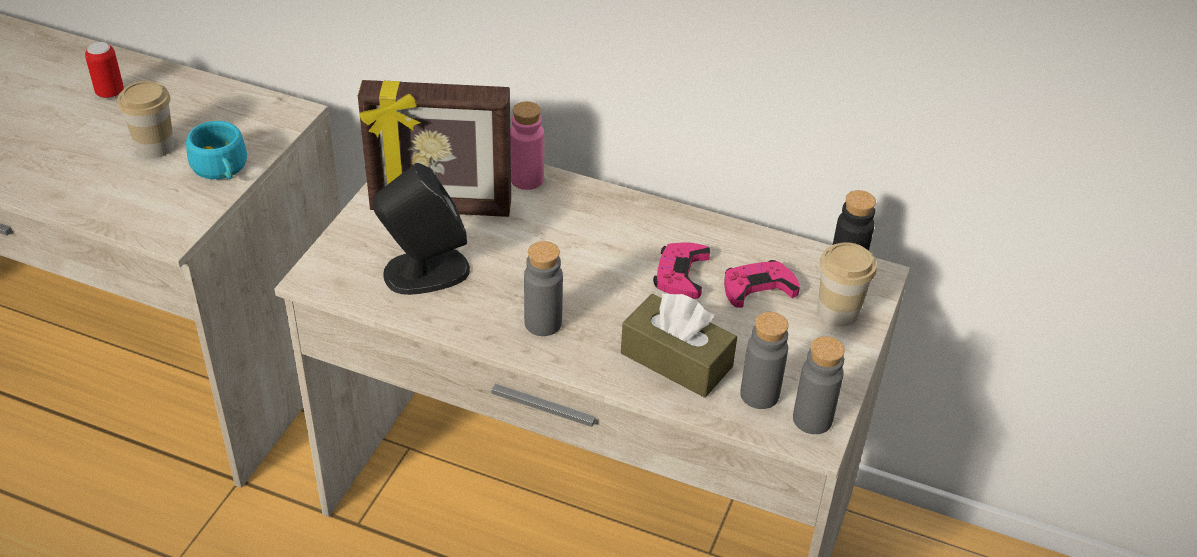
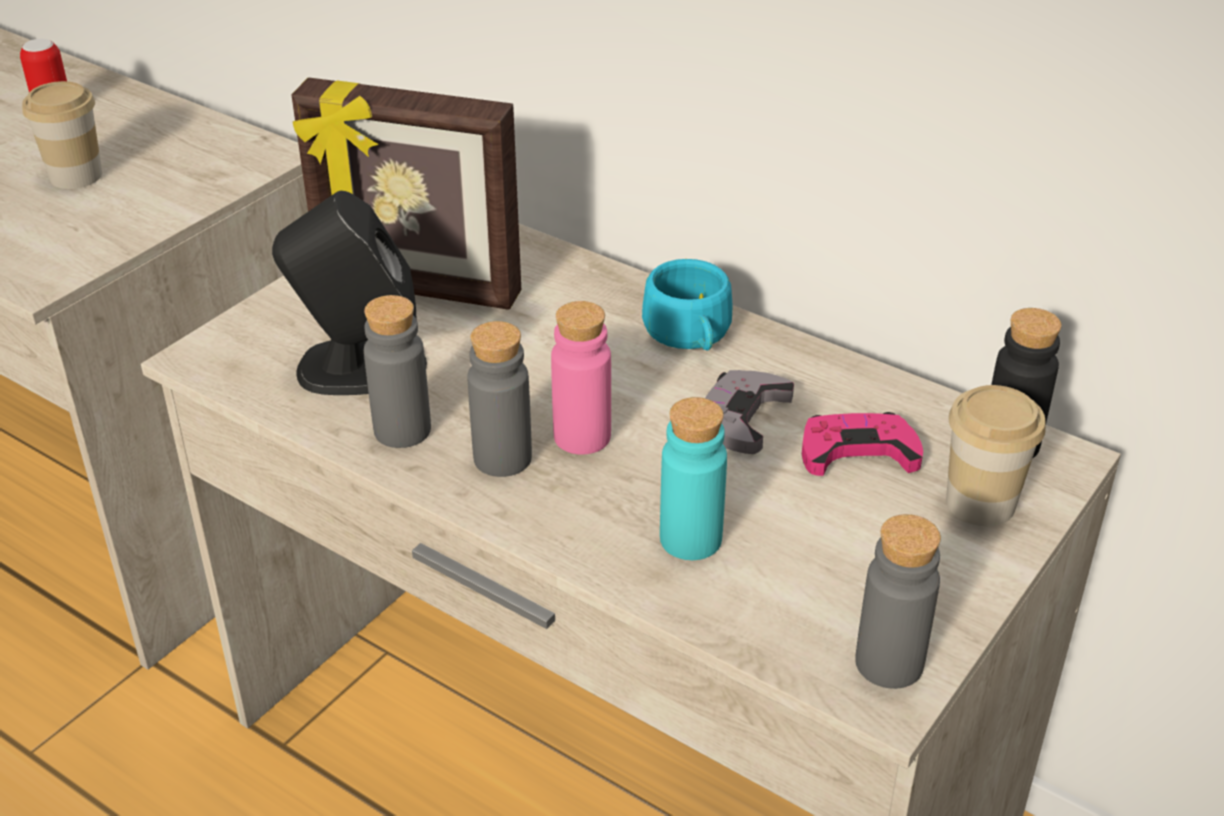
camera: 15 degrees right, 5 degrees down
turquoise cup [186,121,247,179] -> turquoise cup moved to [642,259,732,350]
pink bottle [510,101,544,190] -> pink bottle moved to [551,301,611,455]
brown tissue box [621,293,737,398] -> turquoise bottle [660,397,727,560]
pink game controller [653,242,710,299] -> grey game controller [705,370,794,454]
grey bottle [740,312,788,409] -> grey bottle moved to [364,295,431,448]

